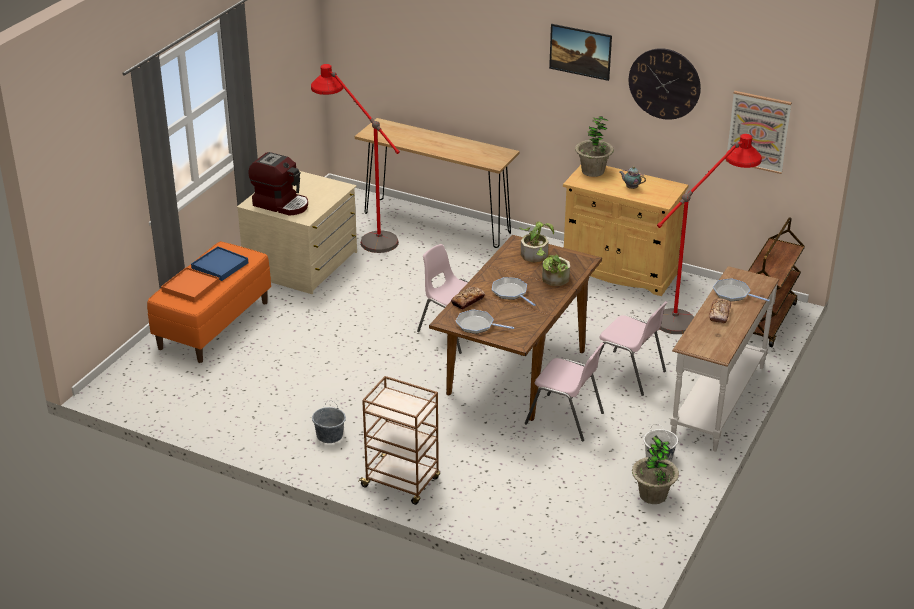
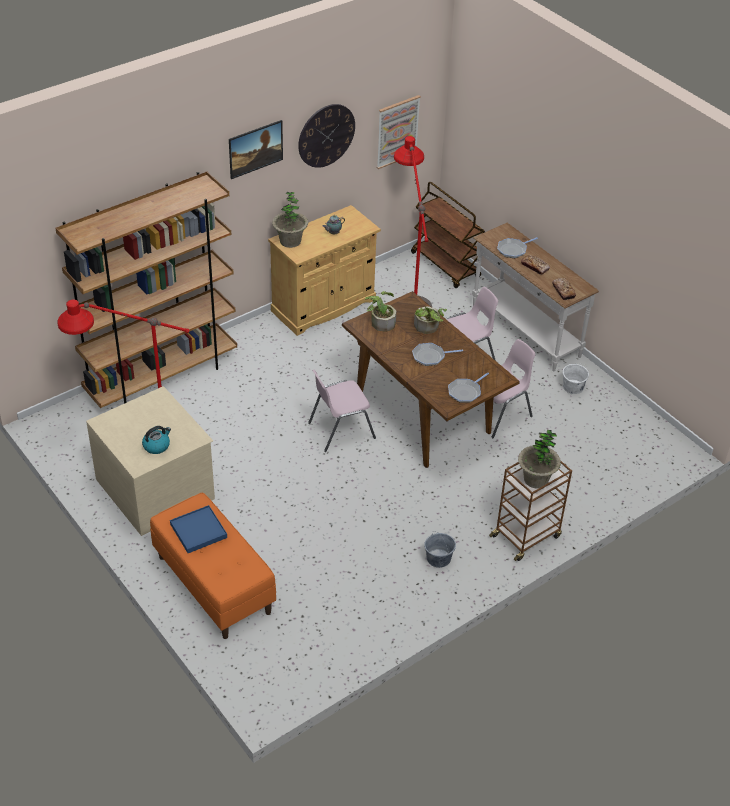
camera: 65 degrees left, 10 degrees up
orange tray [161,267,220,303] -> none
coffee machine [248,152,308,216] -> kettle [142,426,171,454]
brown console table [355,118,520,248] -> brown bookcase [55,172,237,408]
bread [451,287,485,310] -> bread moved to [552,278,576,300]
potted plant [632,436,679,504] -> potted plant moved to [518,430,561,489]

